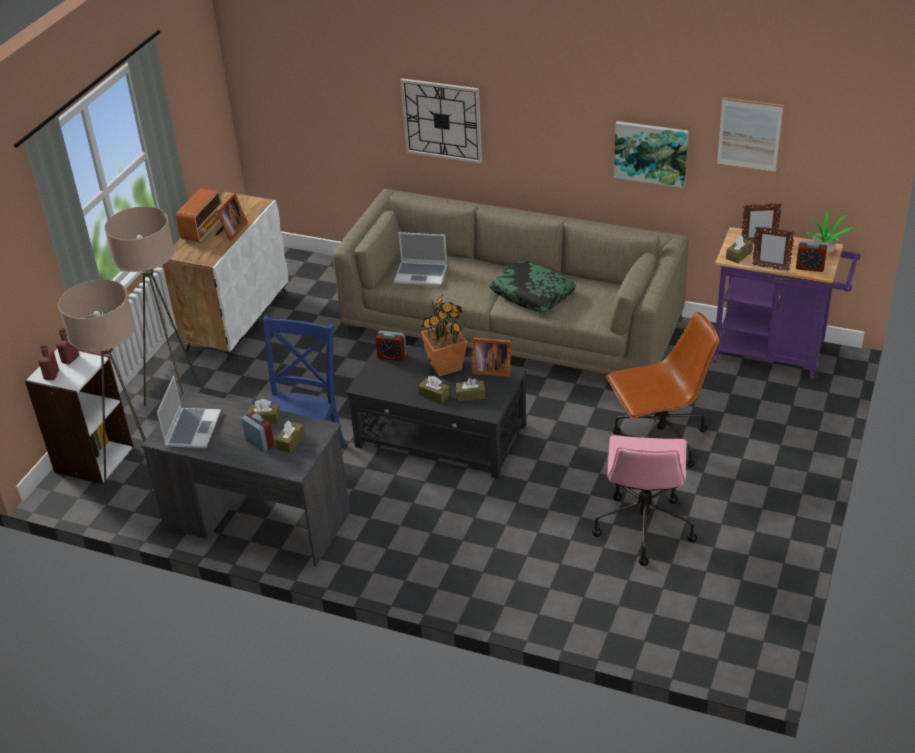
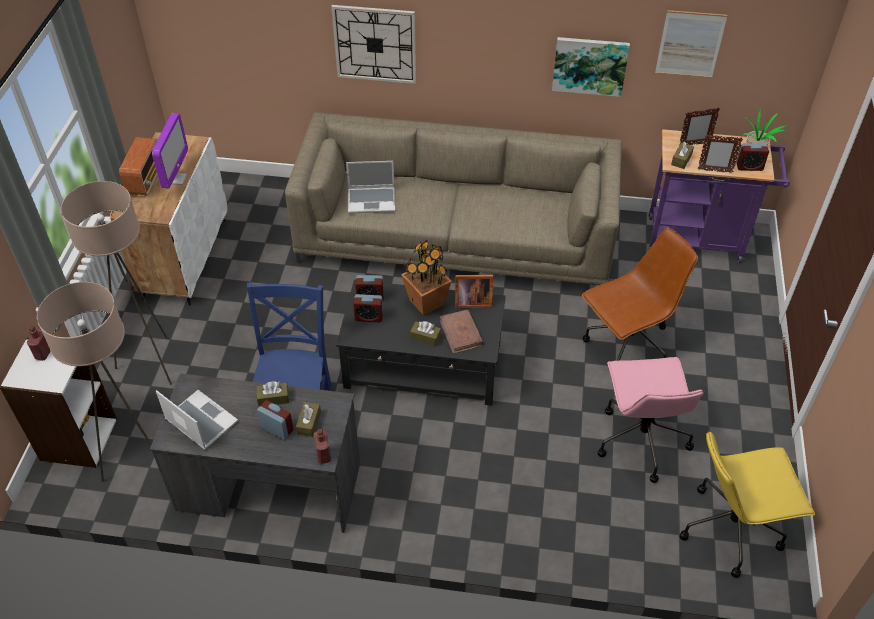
camera: 15 degrees left, 10 degrees up
red bottle [38,344,59,380] -> red bottle moved to [314,429,331,464]
laptop [157,376,221,448] -> laptop turned 45 degrees counterclockwise [156,390,238,450]
picture frame [215,193,248,241] -> monitor [152,113,188,188]
brown tissue box [456,378,485,401] -> brown book [440,310,484,354]
pillow [489,261,576,313] -> none
none -> alarm clock [353,294,383,322]
none -> yellow office chair [679,431,815,578]

